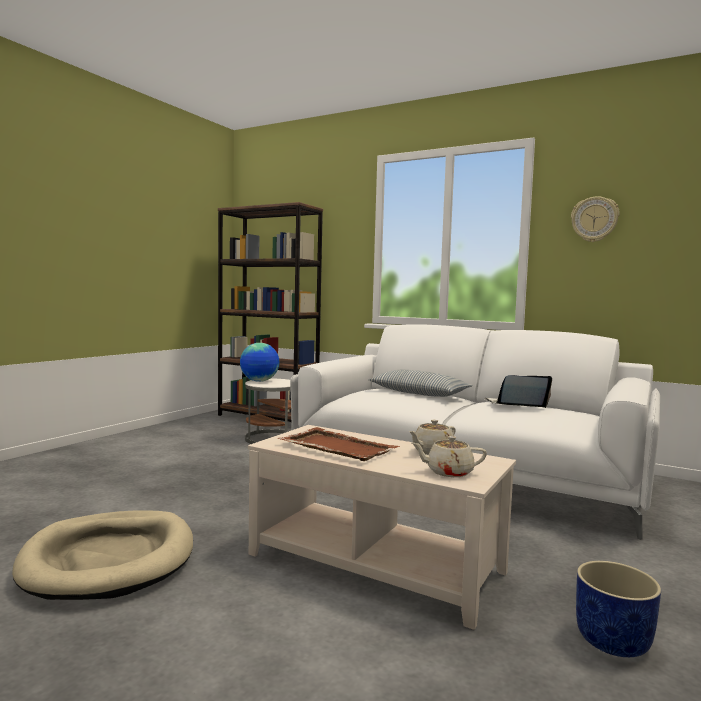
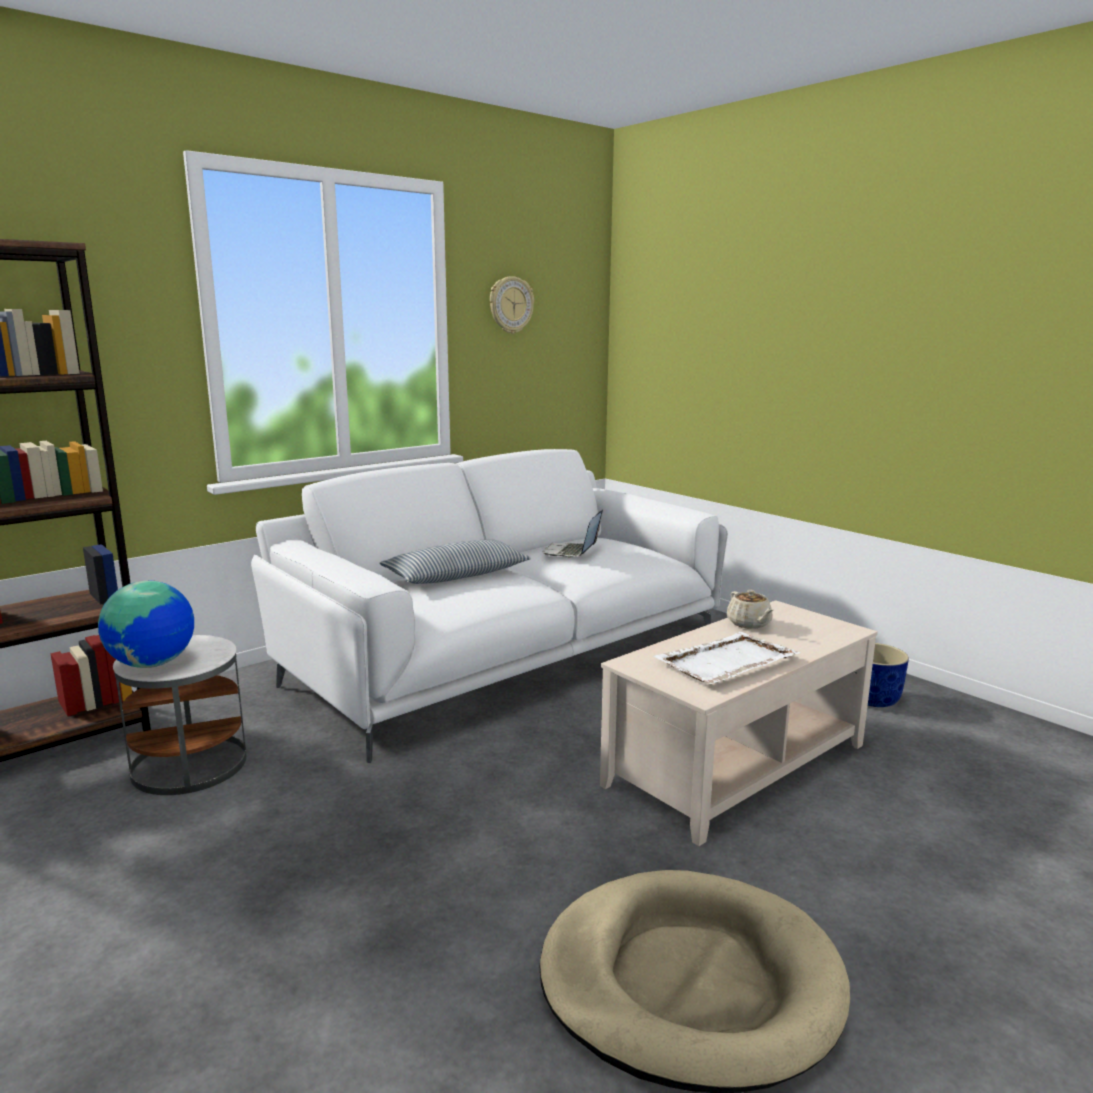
camera: 70 degrees left, 10 degrees up
brown tray [277,427,400,461] -> white tray [653,632,800,684]
beige teapot [412,436,487,477] -> none

